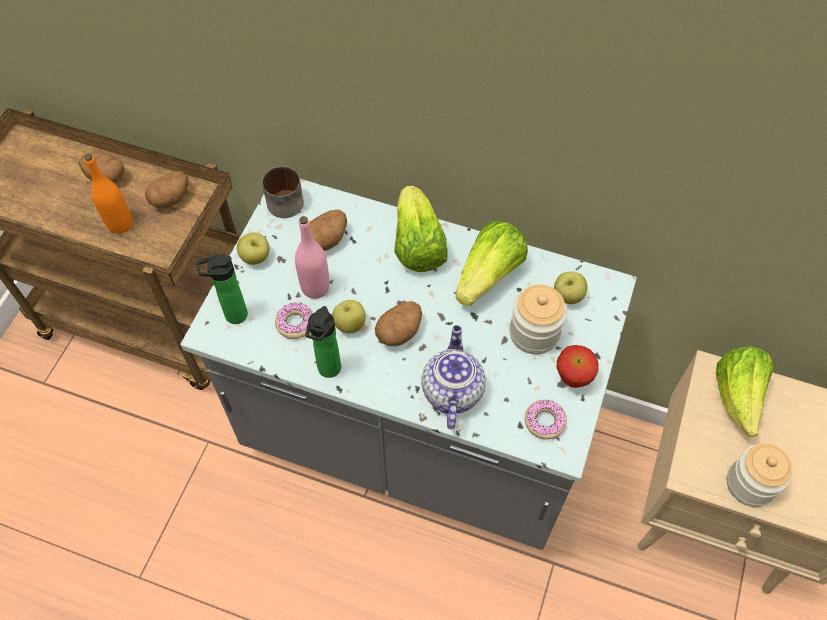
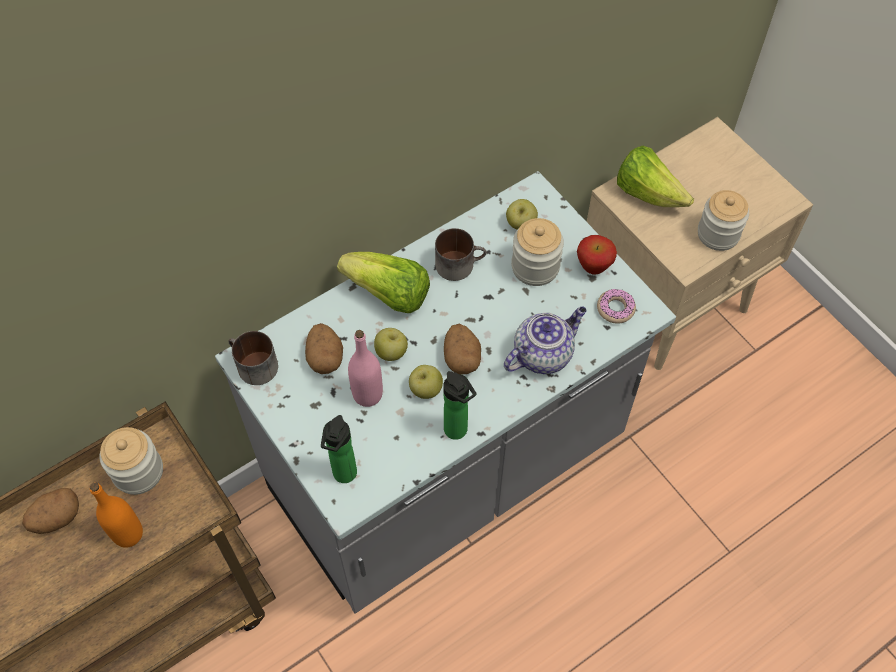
camera: 55 degrees left, 0 degrees up
potato [145,171,189,208] -> jar [99,427,163,495]
apple [237,232,270,265] -> apple moved to [374,328,408,361]
donut [275,302,313,339] -> none
teapot [422,325,486,429] -> teapot turned 105 degrees clockwise [504,306,587,374]
lettuce [455,221,528,306] -> mug [435,228,487,281]

